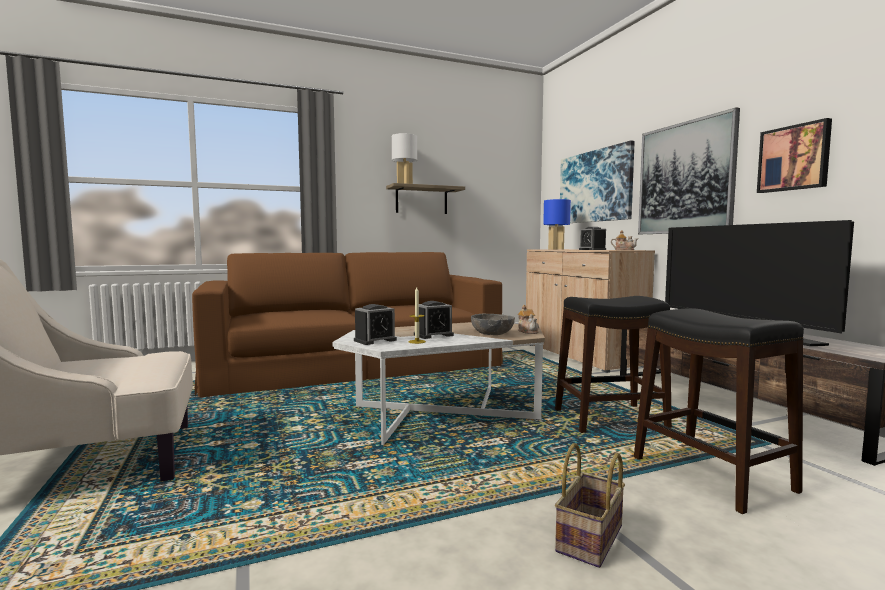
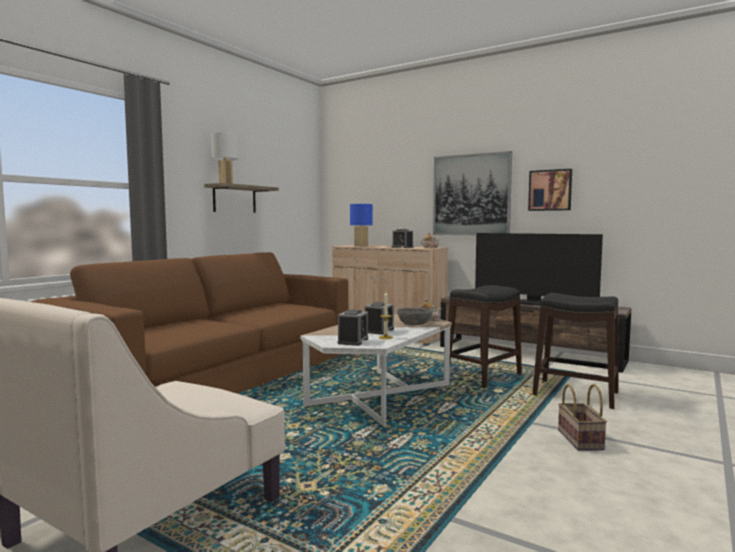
camera: 35 degrees left, 0 degrees up
picture [560,141,635,223] -> none

